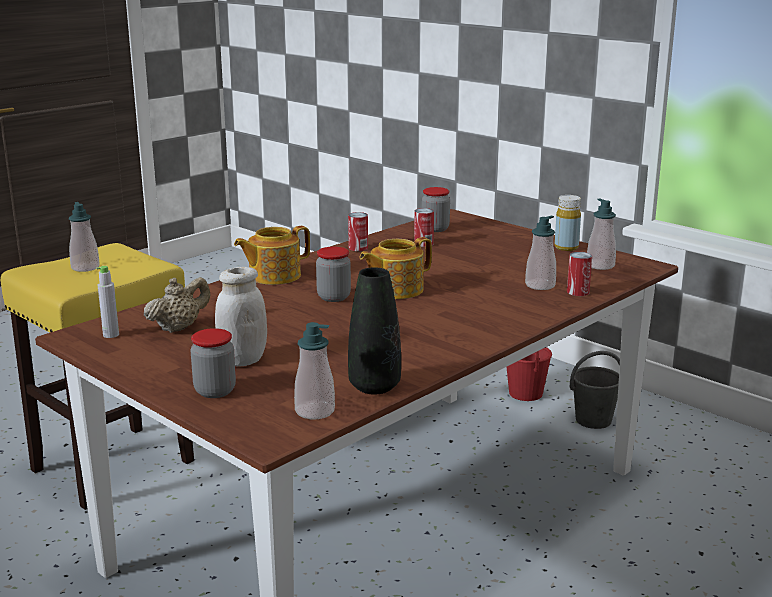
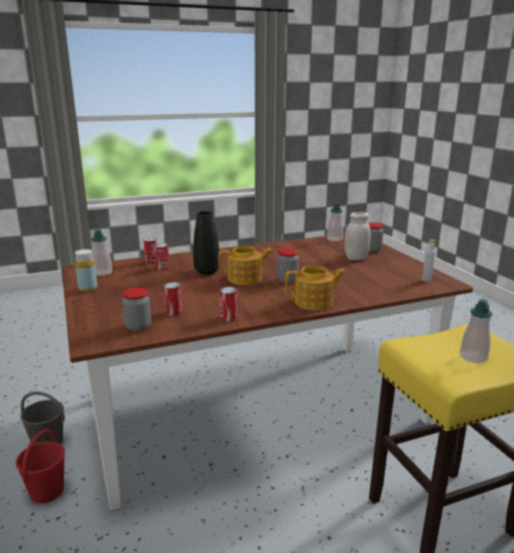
camera: 155 degrees left, 0 degrees up
beige teapot [144,277,210,333] -> none
black vase [348,267,401,395] -> black vase moved to [193,211,219,274]
soap dispenser [525,216,556,290] -> can [154,243,170,270]

